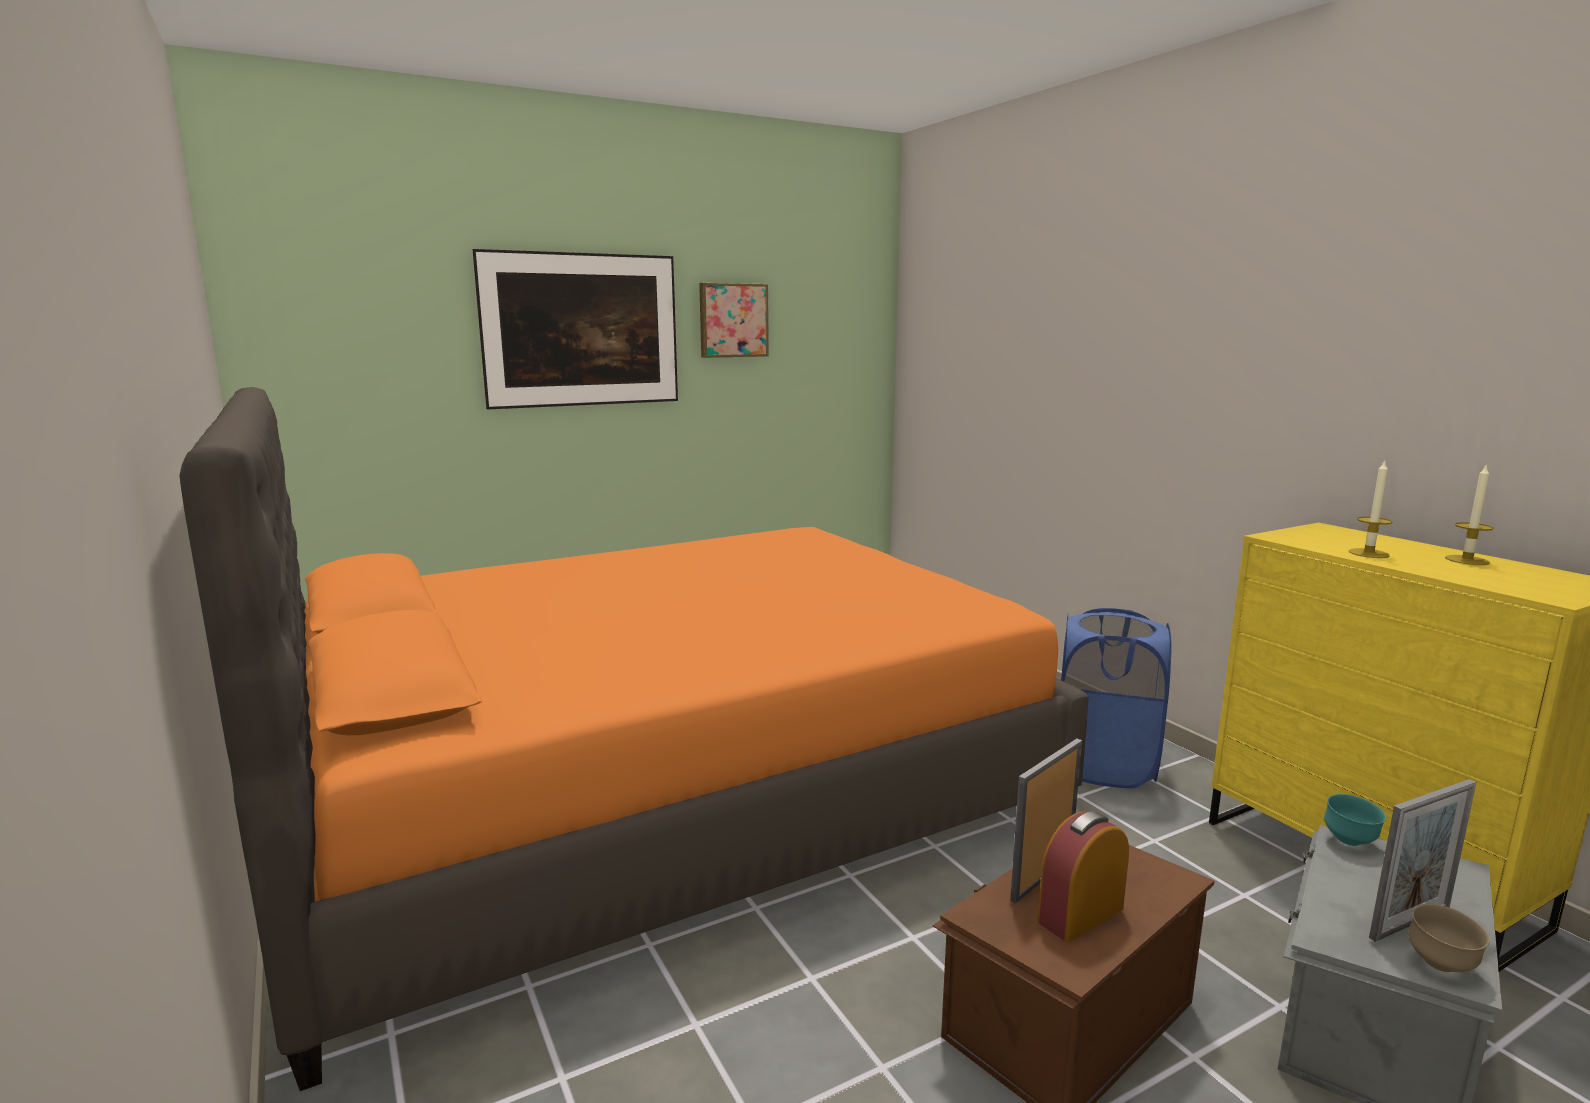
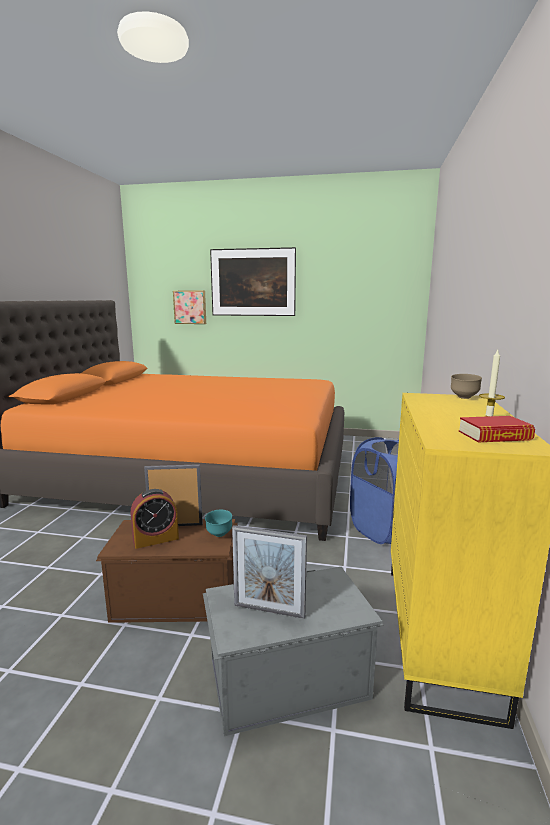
camera: 40 degrees right, 0 degrees up
picture [699,283,769,358] -> picture moved to [173,291,206,324]
alarm clock [1038,811,1129,942] -> alarm clock turned 150 degrees clockwise [131,489,179,549]
turquoise bowl [1324,794,1386,846] -> turquoise bowl moved to [205,510,232,537]
candle [1349,460,1392,558] -> none
brown bowl [1408,904,1489,972] -> brown bowl moved to [451,374,482,399]
none -> book [459,416,535,442]

